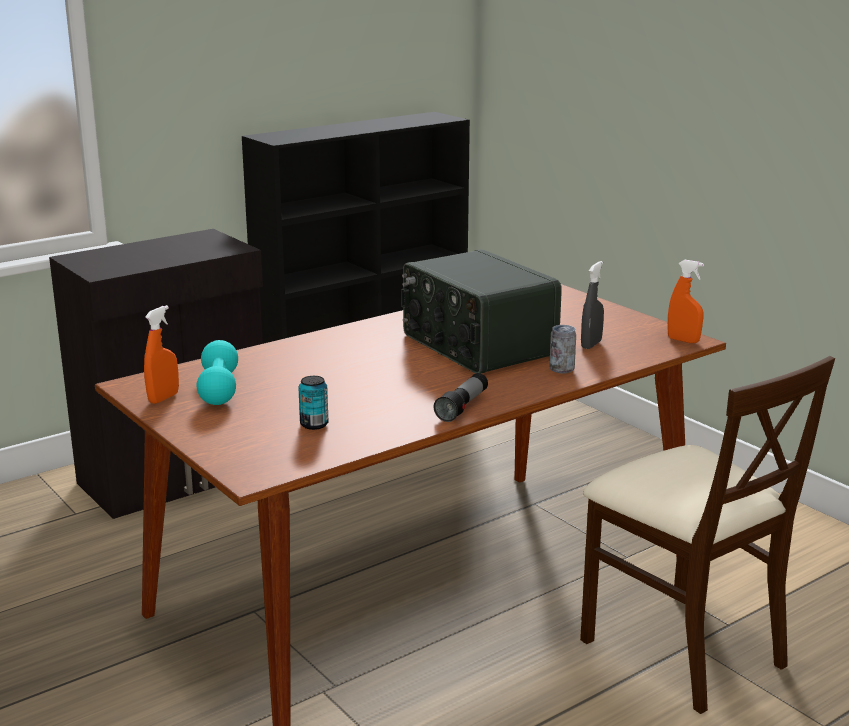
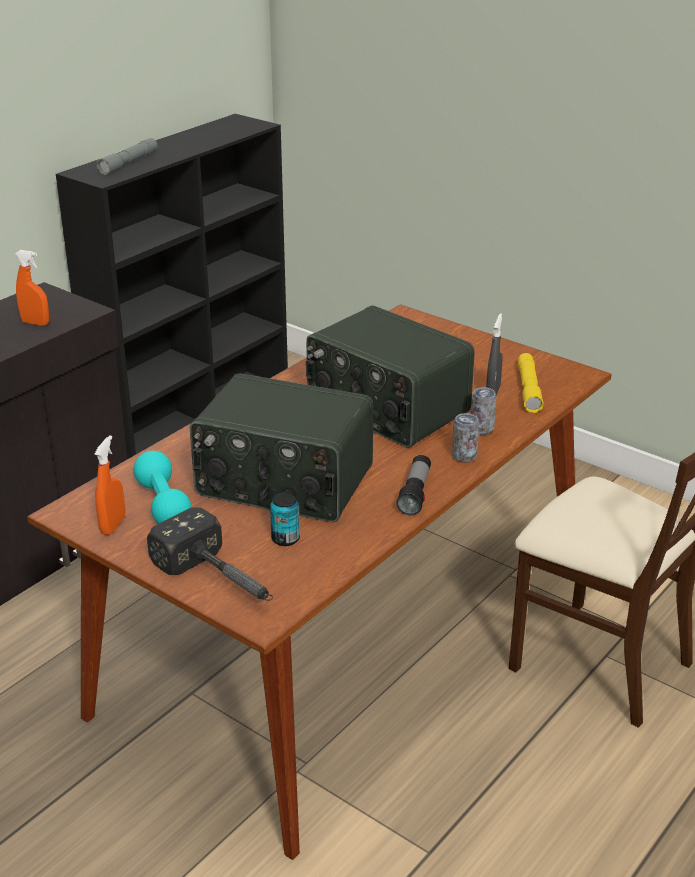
camera: 15 degrees left, 10 degrees up
orange spray bottle [668,260,704,343] -> orange spray bottle moved to [15,250,49,326]
none -> grey flashlight [97,138,158,175]
none -> hammer [147,507,273,601]
none -> radio [190,374,373,522]
none -> can [452,413,479,463]
none -> yellow flashlight [518,353,544,413]

